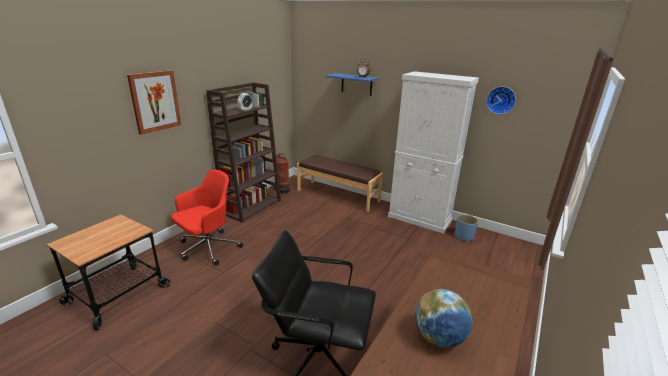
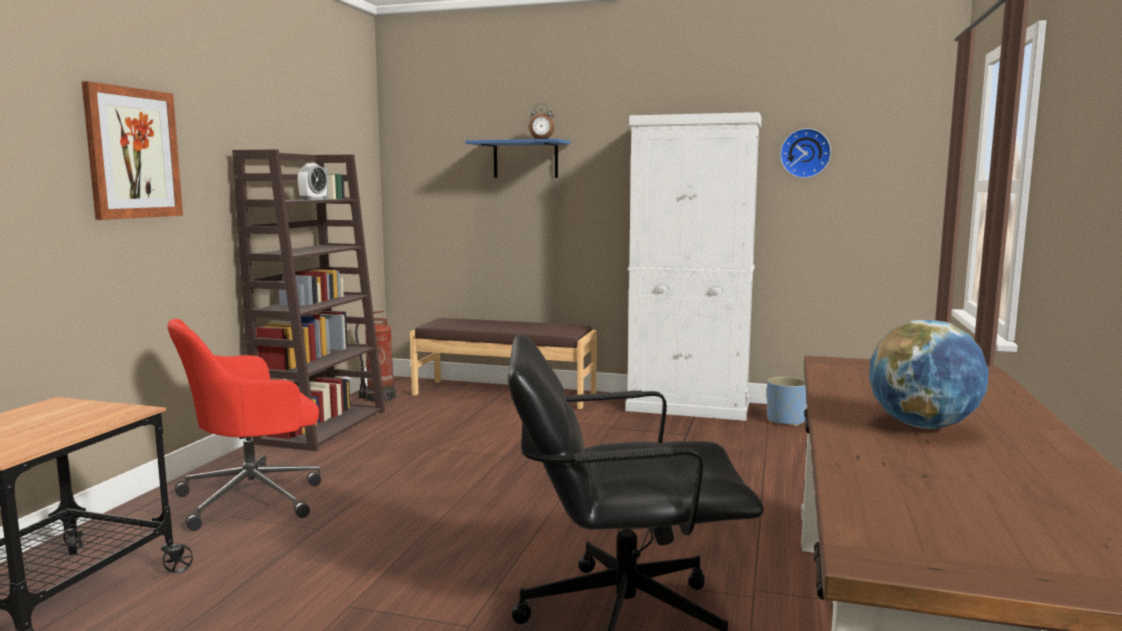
camera: 15 degrees left, 15 degrees down
red office chair [171,169,243,266] -> red office chair turned 150 degrees counterclockwise [167,319,321,531]

